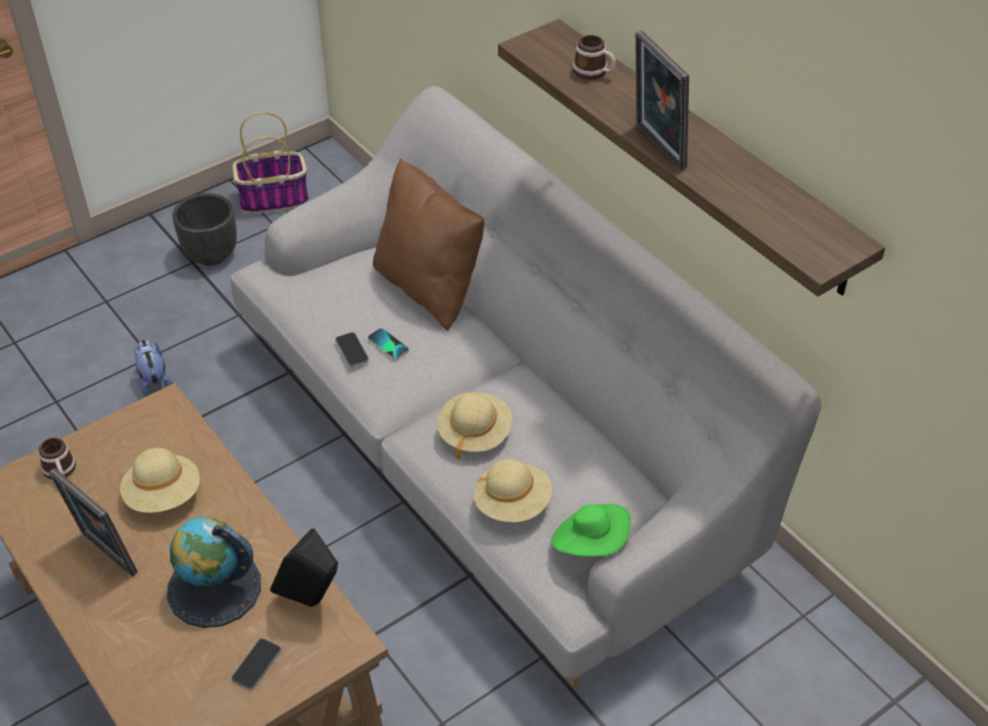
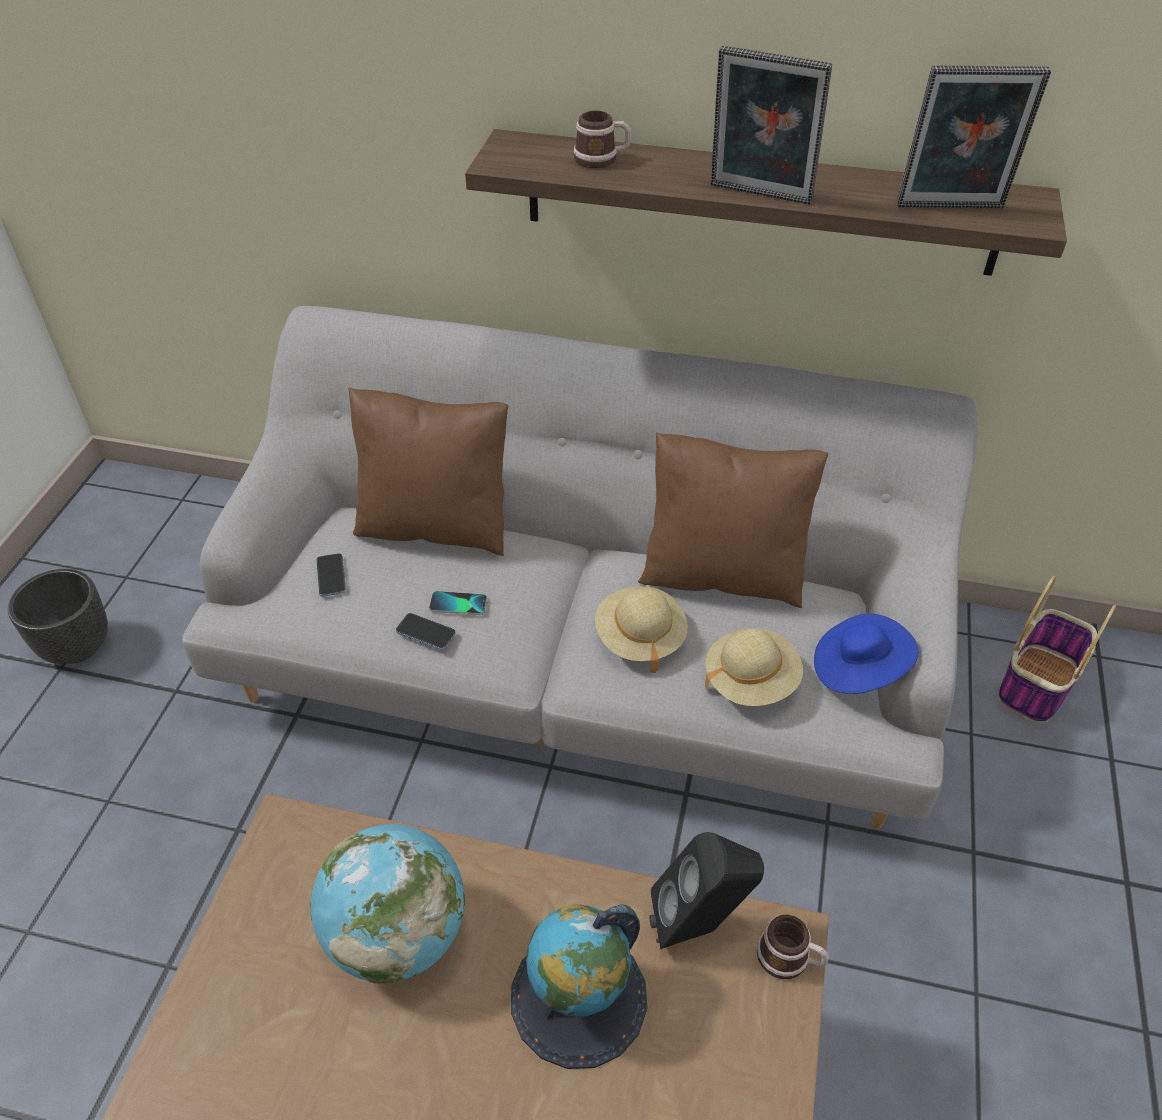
camera: 40 degrees left, 0 degrees up
mug [38,438,76,479] -> mug moved to [757,915,829,979]
picture frame [48,468,138,577] -> picture frame moved to [897,66,1051,209]
beige hat [120,448,200,513] -> globe [310,824,465,984]
plush toy [135,339,172,396] -> none
phone [231,638,281,690] -> phone moved to [316,553,346,597]
basket [232,112,309,214] -> basket moved to [998,576,1116,724]
green hat [551,504,631,556] -> blue hat [814,614,919,694]
none -> brown pillow [638,432,828,608]

